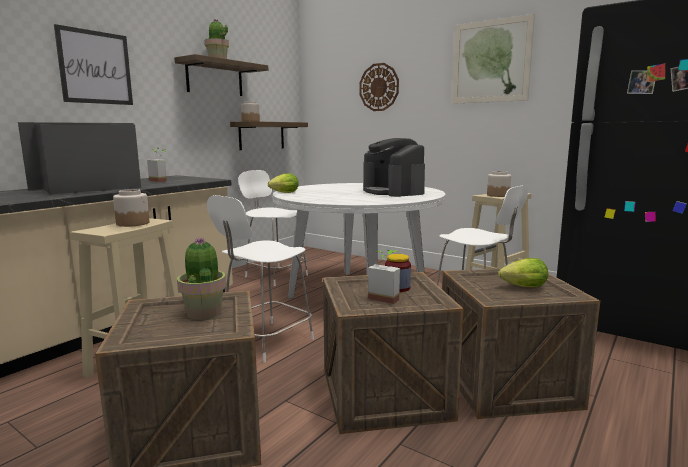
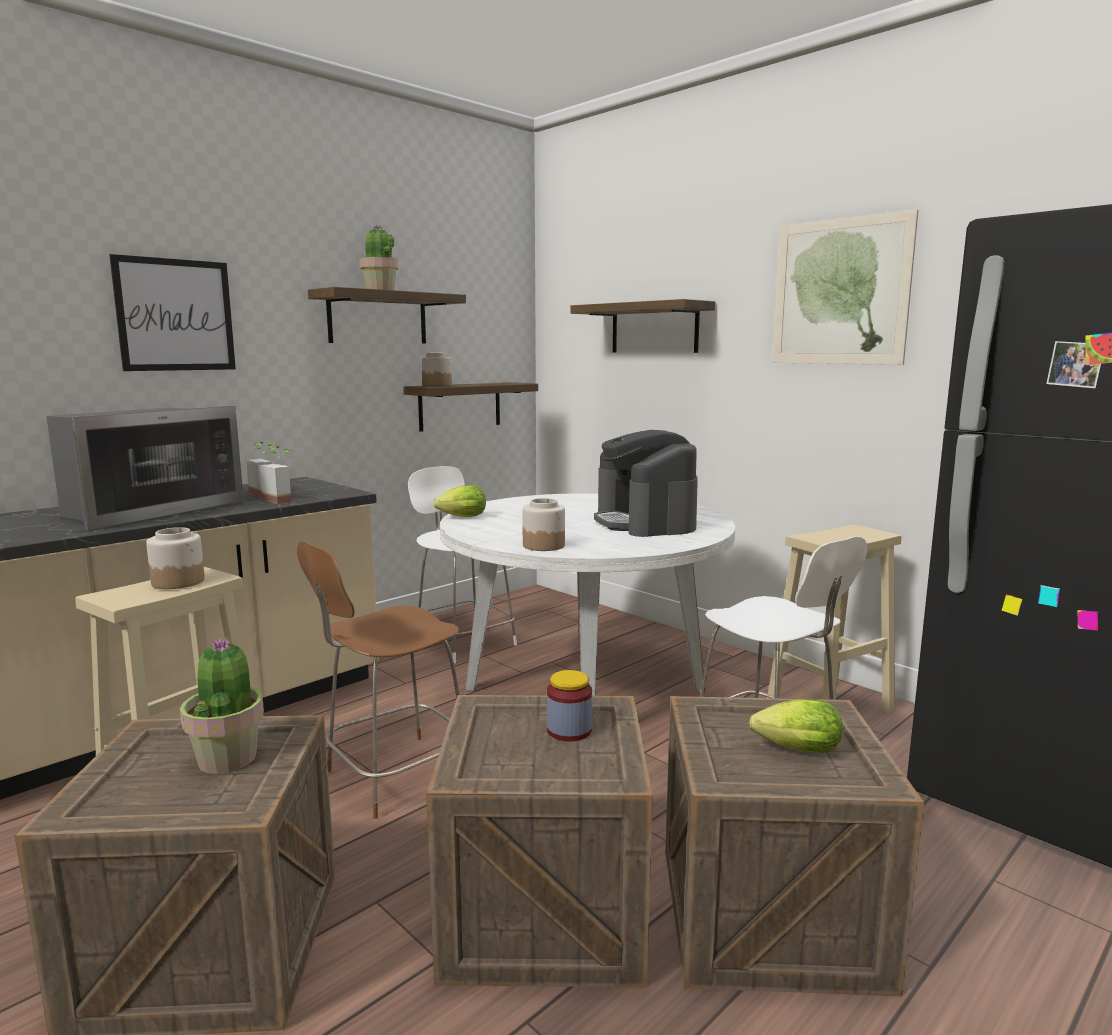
camera: 10 degrees right, 0 degrees up
microwave [18,122,141,194] -> microwave turned 150 degrees clockwise [46,406,244,531]
white chair [207,195,314,363] -> brown chair [297,541,460,819]
wall clock [359,63,399,111] -> shelf [570,299,716,353]
potted plant [368,250,400,304] -> potted plant moved to [259,446,291,504]
jar [487,171,511,197] -> jar moved to [522,498,565,551]

